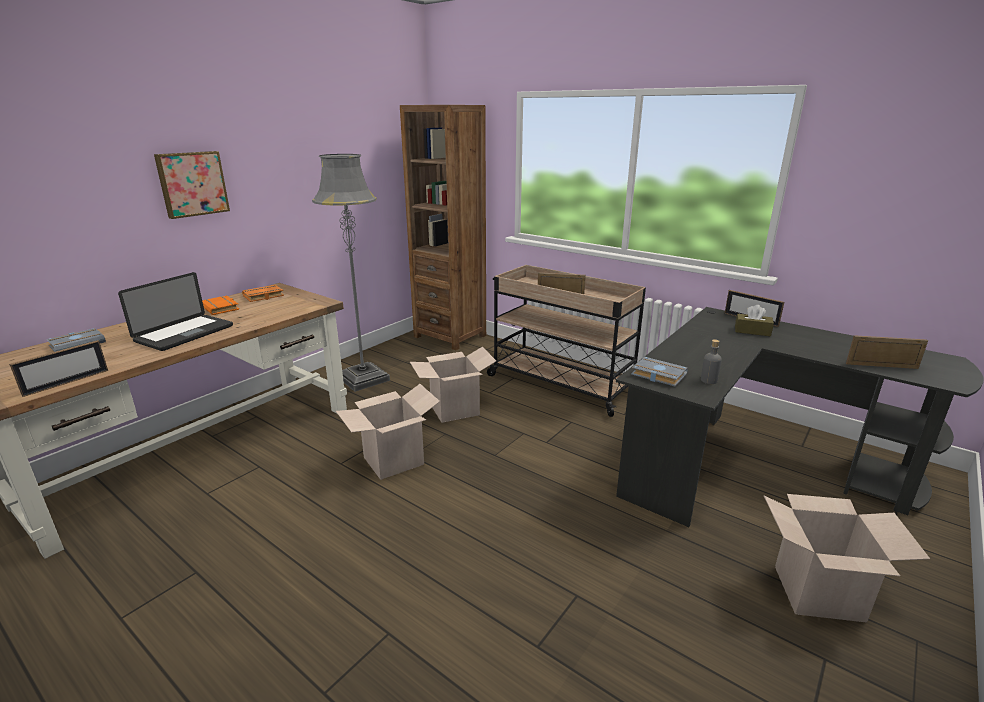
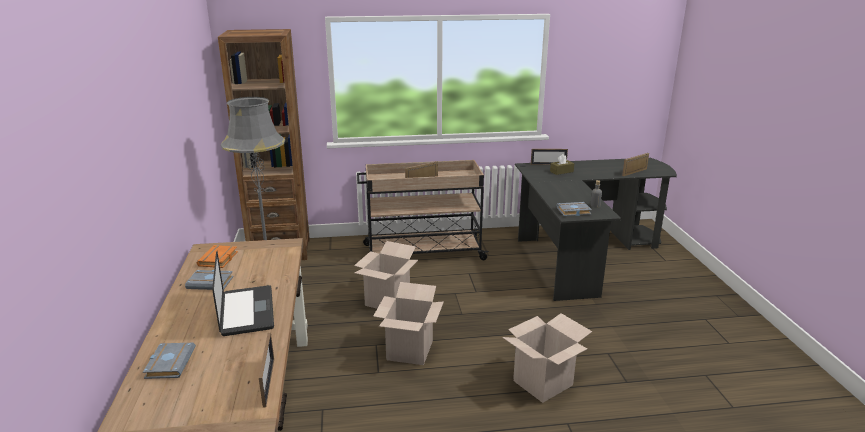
camera: 45 degrees left, 0 degrees up
picture [154,151,230,219] -> none
orange book [202,296,239,315] -> grey book [185,270,234,290]
cardboard box [764,494,930,623] -> cardboard box moved to [502,313,592,403]

